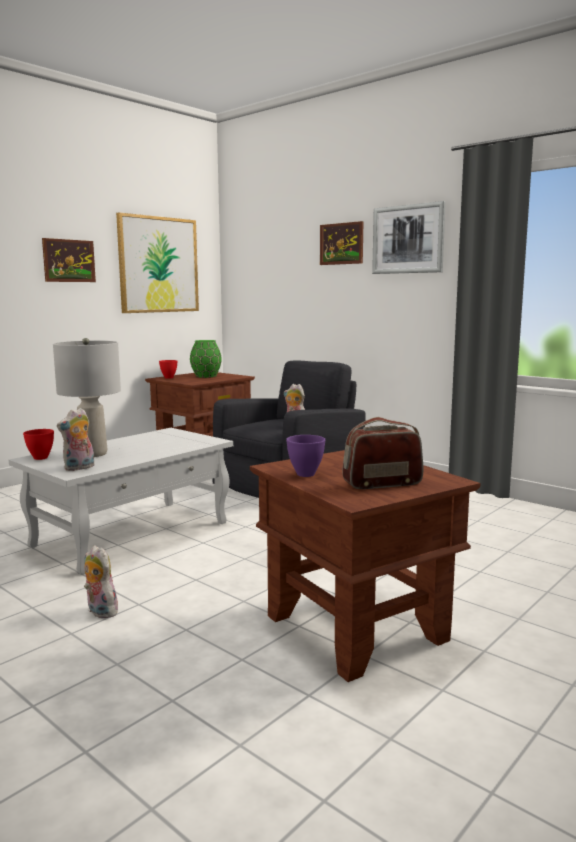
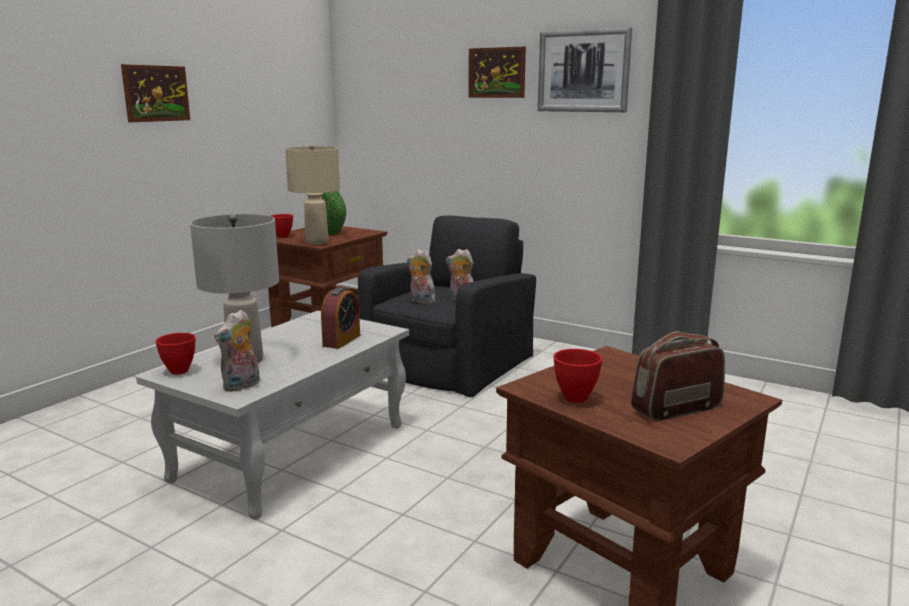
camera: 10 degrees left, 5 degrees up
plush toy [84,545,118,618] -> plush toy moved to [407,249,437,304]
picture [116,213,199,313] -> none
purple bowl [286,435,325,477] -> red bowl [553,349,602,403]
none -> beige table lamp [285,144,340,245]
none -> alarm clock [321,287,360,349]

